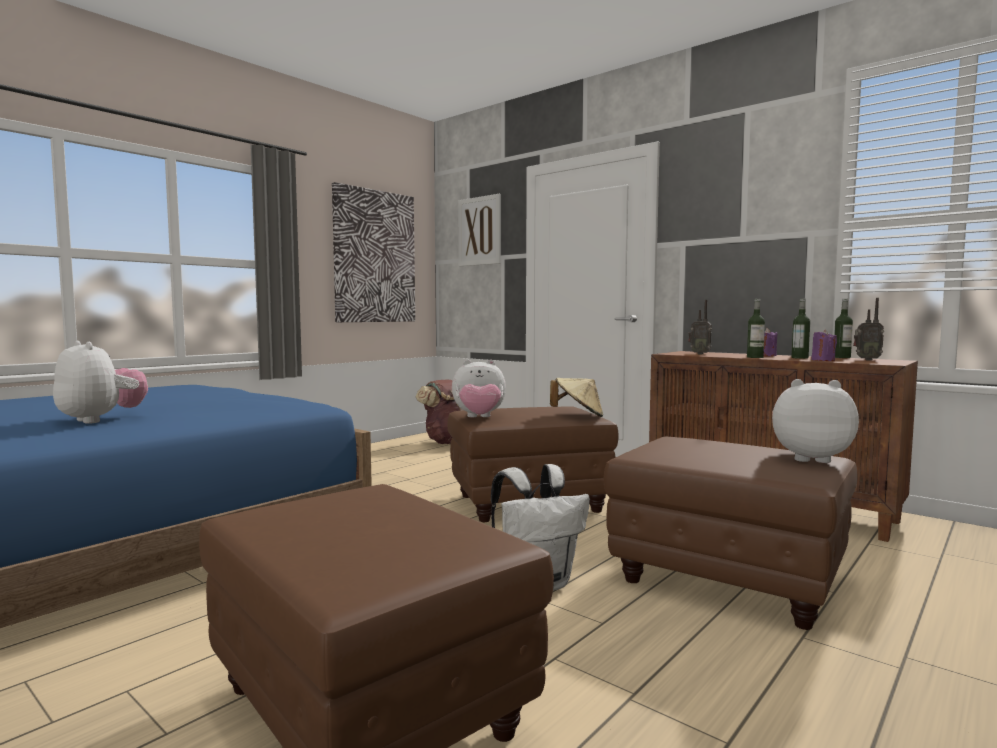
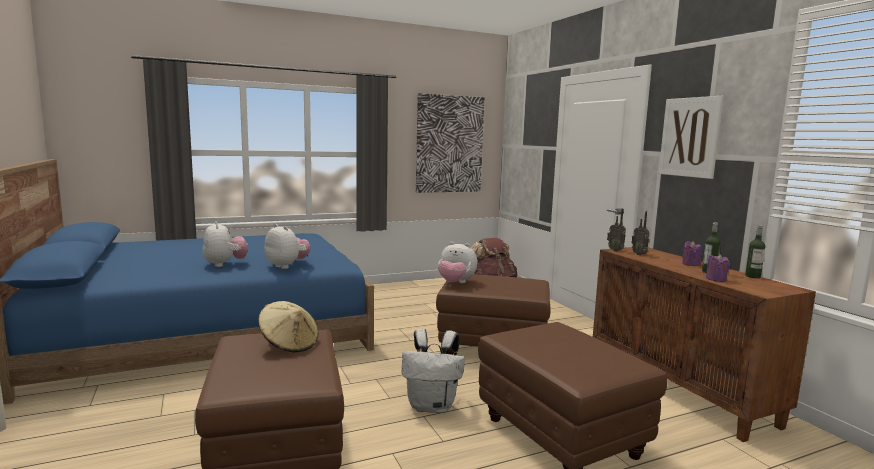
camera: 25 degrees right, 5 degrees up
picture [458,194,501,266] -> picture moved to [659,96,723,179]
beige hat [550,378,603,417] -> beige hat moved to [258,301,318,352]
bottle [747,299,765,358] -> none
plush toy [772,379,859,463] -> plush toy moved to [264,224,311,269]
radio [853,298,884,361] -> radio moved to [607,209,626,252]

